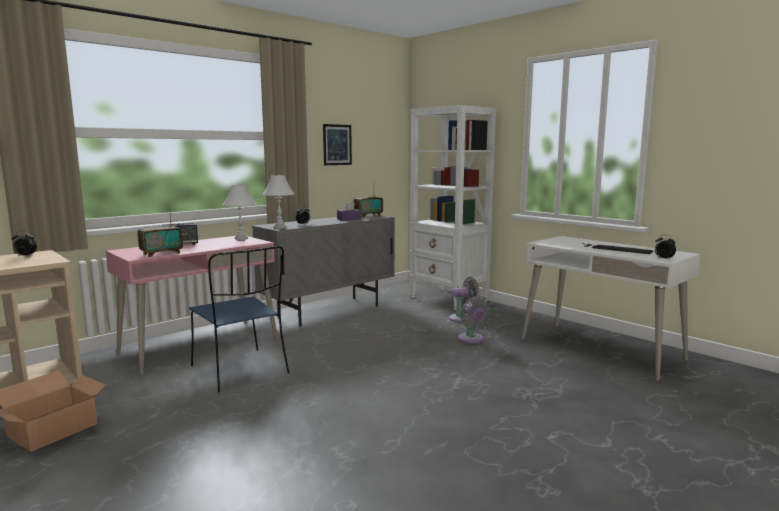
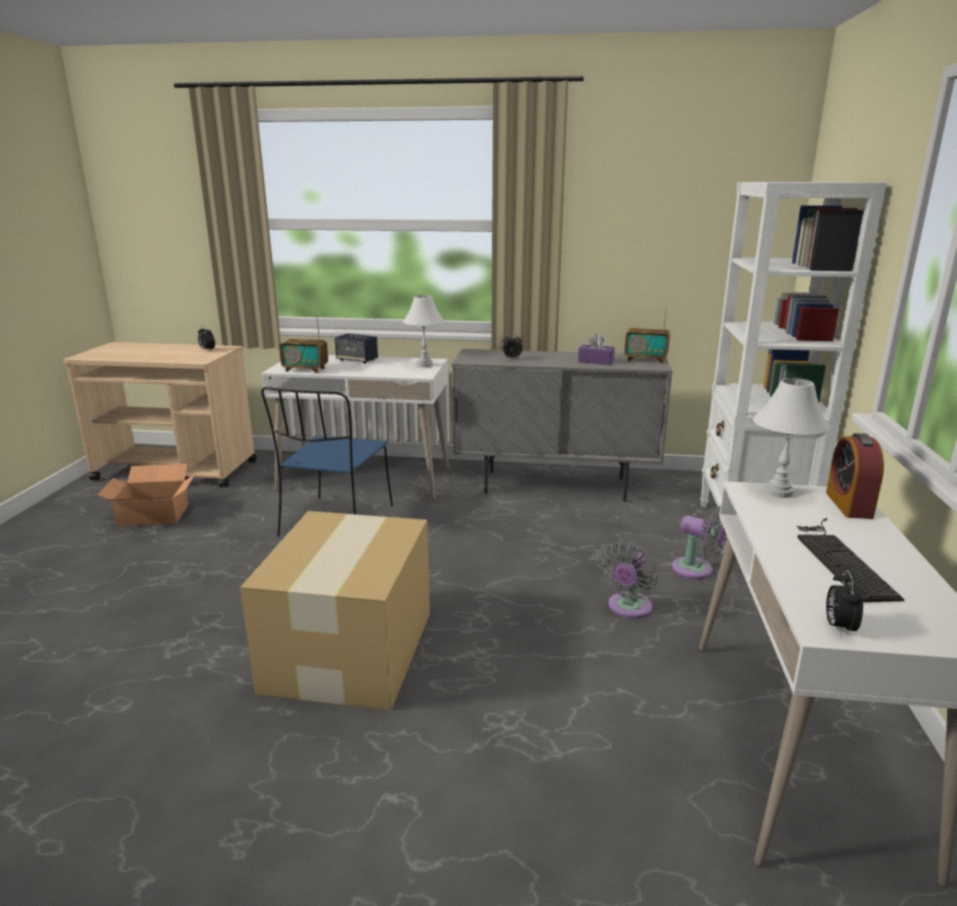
camera: 50 degrees right, 10 degrees up
pink desk [106,236,278,375] -> white desk [261,355,449,500]
white table lamp [262,175,294,229] -> white table lamp moved to [753,378,830,498]
picture [323,124,352,165] -> none
none -> cardboard box [240,511,430,711]
none -> alarm clock [826,433,884,519]

